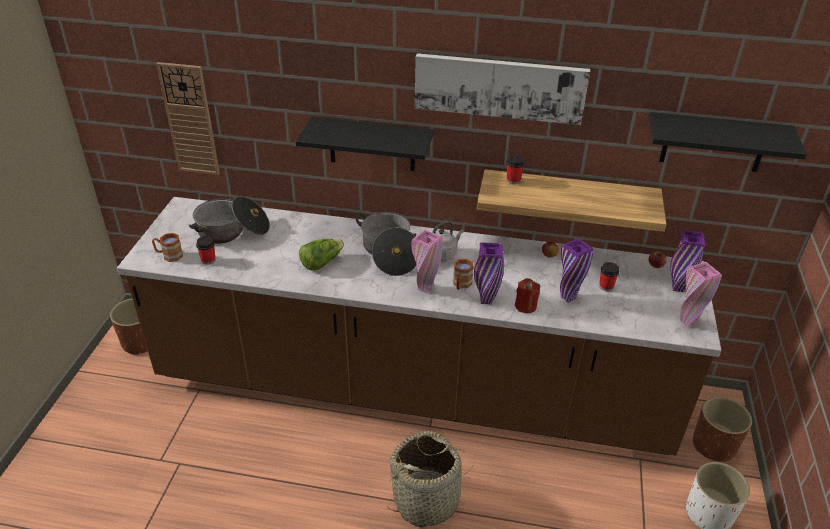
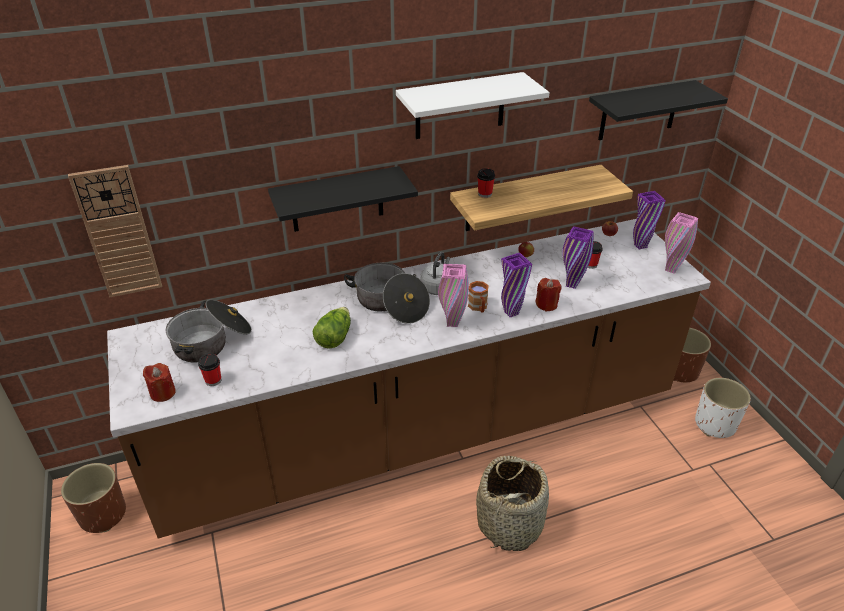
camera: 30 degrees left, 0 degrees up
brown mug [152,233,183,262] -> red candle [143,363,176,402]
picture [415,53,590,125] -> white shelf [396,72,550,139]

